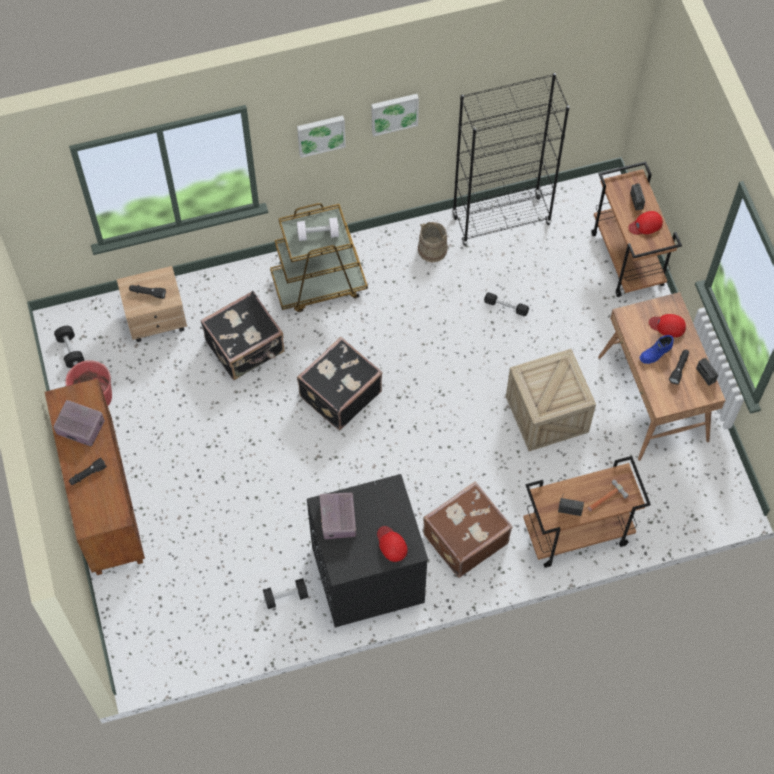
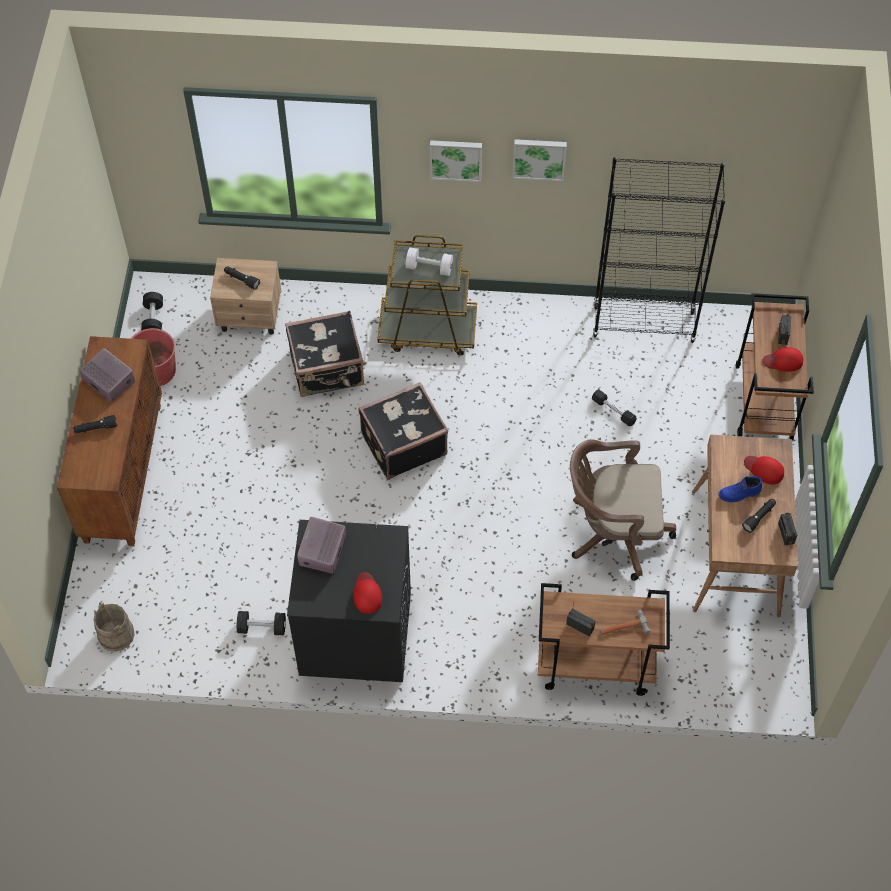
camera: 20 degrees right, 5 degrees down
beige bucket [418,222,448,263] -> beige bucket moved to [93,603,135,652]
brown suitcase [423,481,512,578] -> none
crate [506,349,596,451] -> brown office chair [570,439,676,581]

